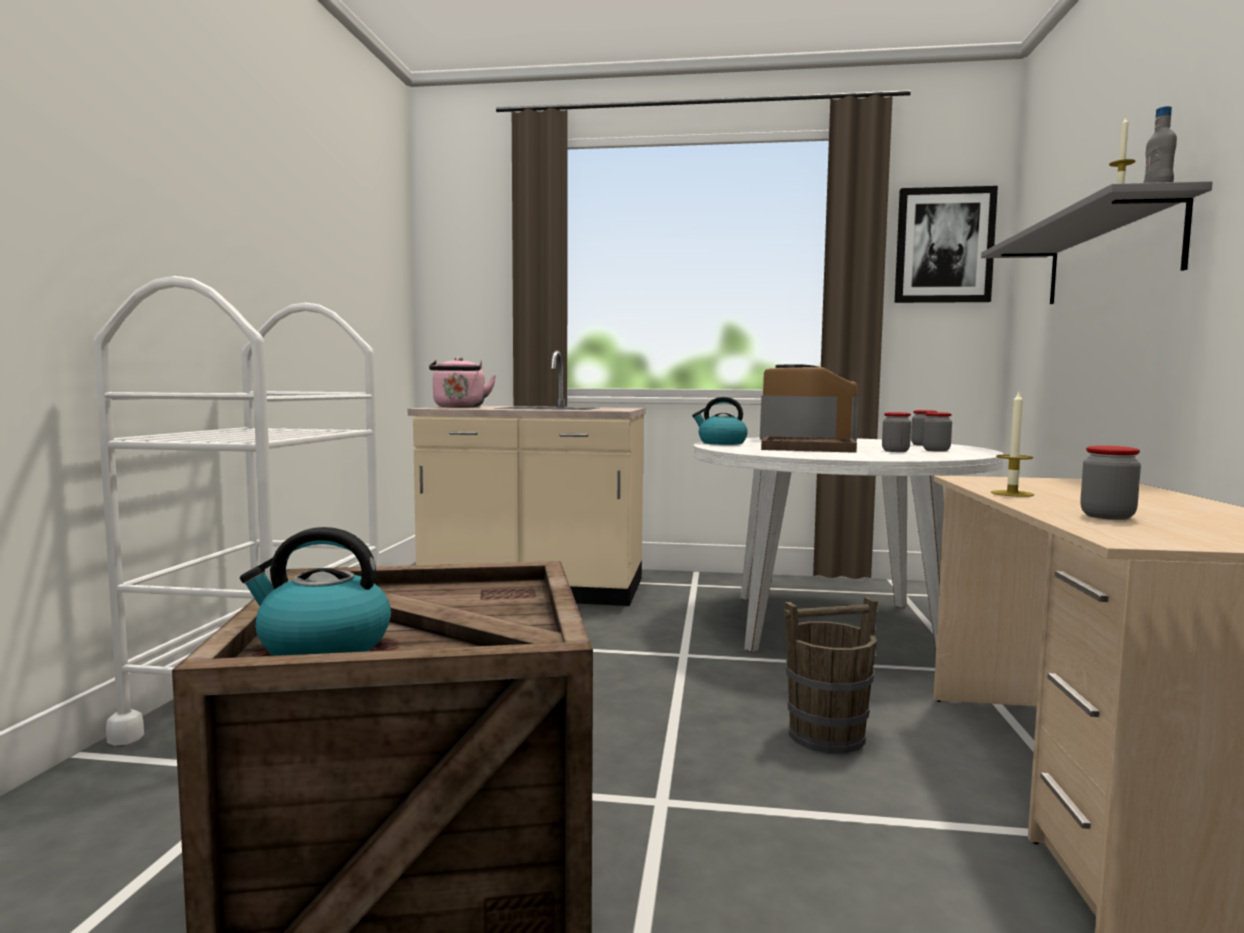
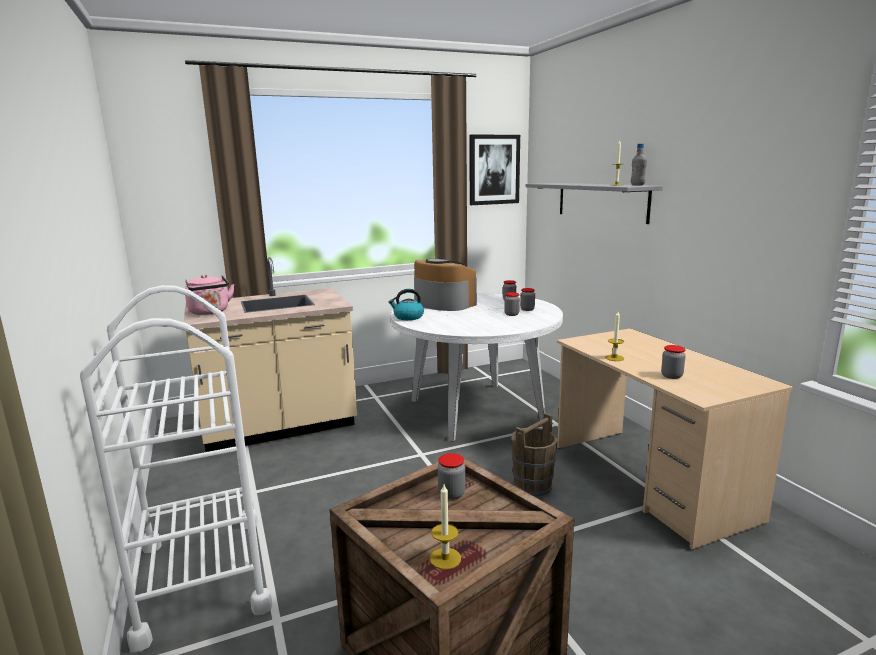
camera: 30 degrees left, 10 degrees up
kettle [240,527,391,656] -> candle [430,484,461,570]
brown tray [761,436,857,453] -> none
none -> jar [438,453,465,500]

